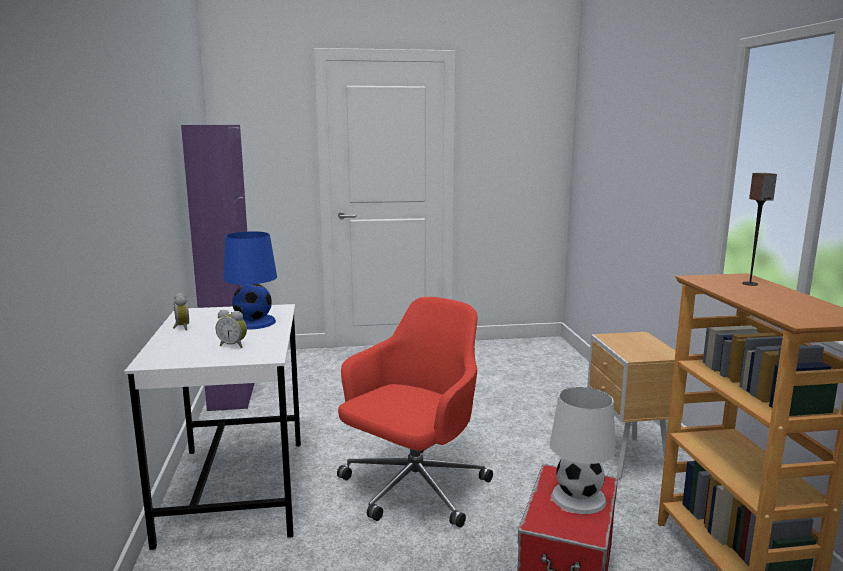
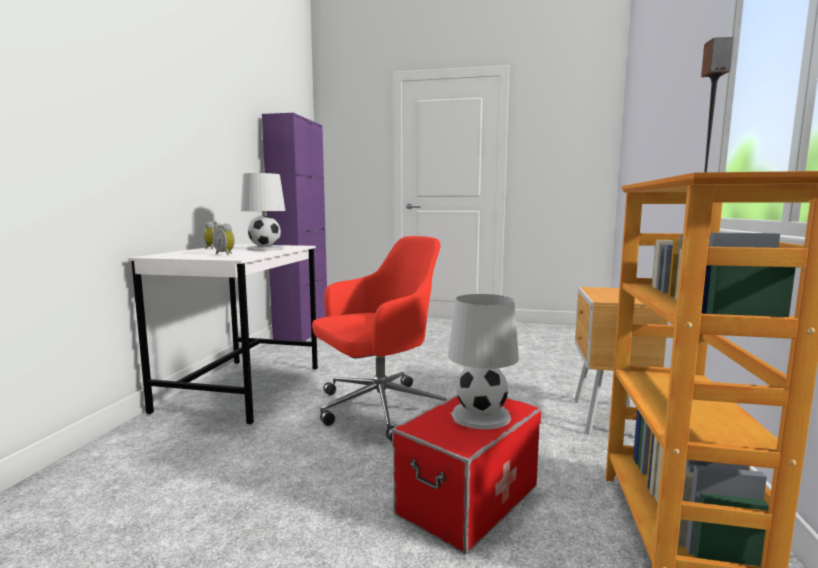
camera: 20 degrees right, 5 degrees down
blue table lamp [223,231,277,330] -> white table lamp [241,173,285,251]

